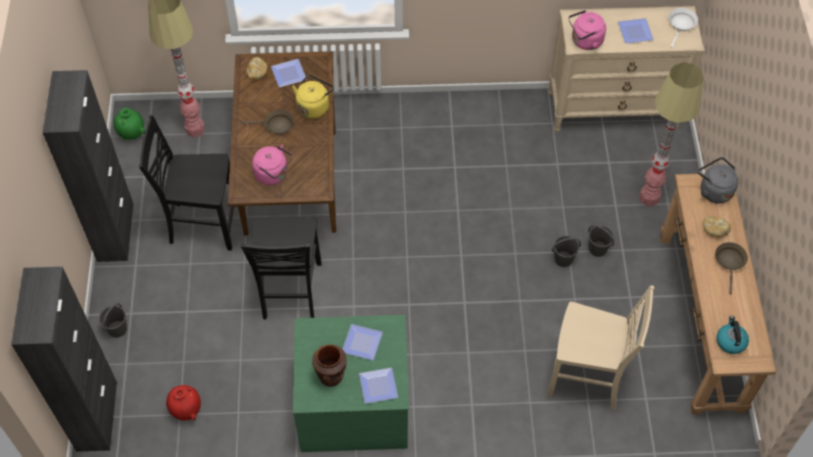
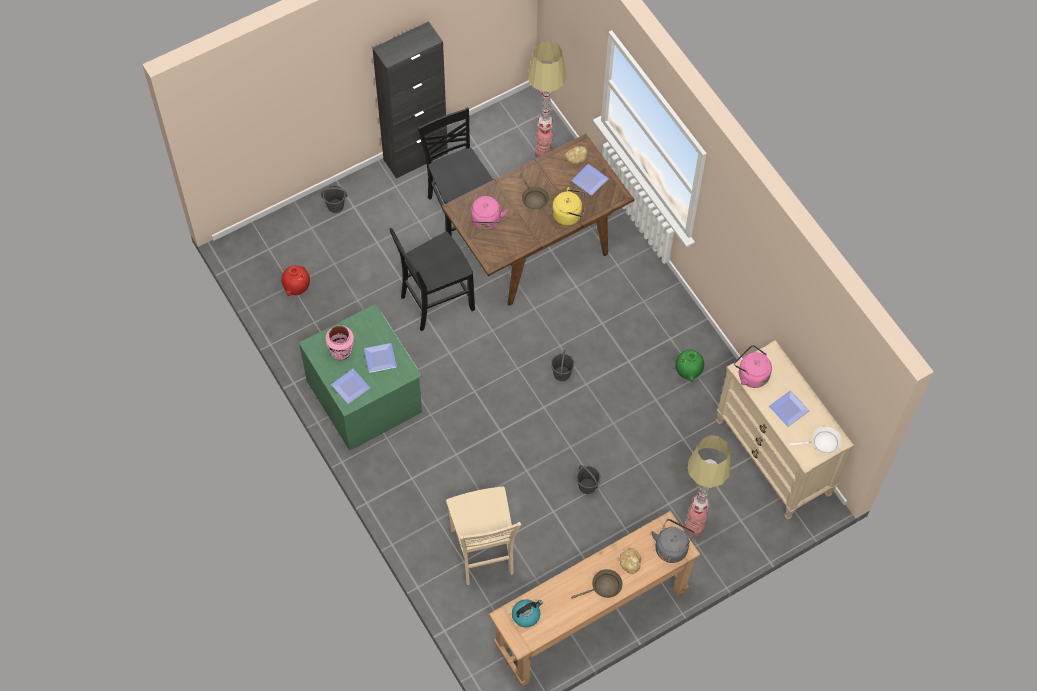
camera: 60 degrees right, 5 degrees up
black cabinet [11,267,117,452] -> none
green vase [113,108,145,140] -> green vase moved to [675,349,704,382]
brown vase [312,344,347,386] -> pink vase [326,325,354,360]
grey bucket [588,225,614,257] -> grey bucket moved to [551,350,575,381]

